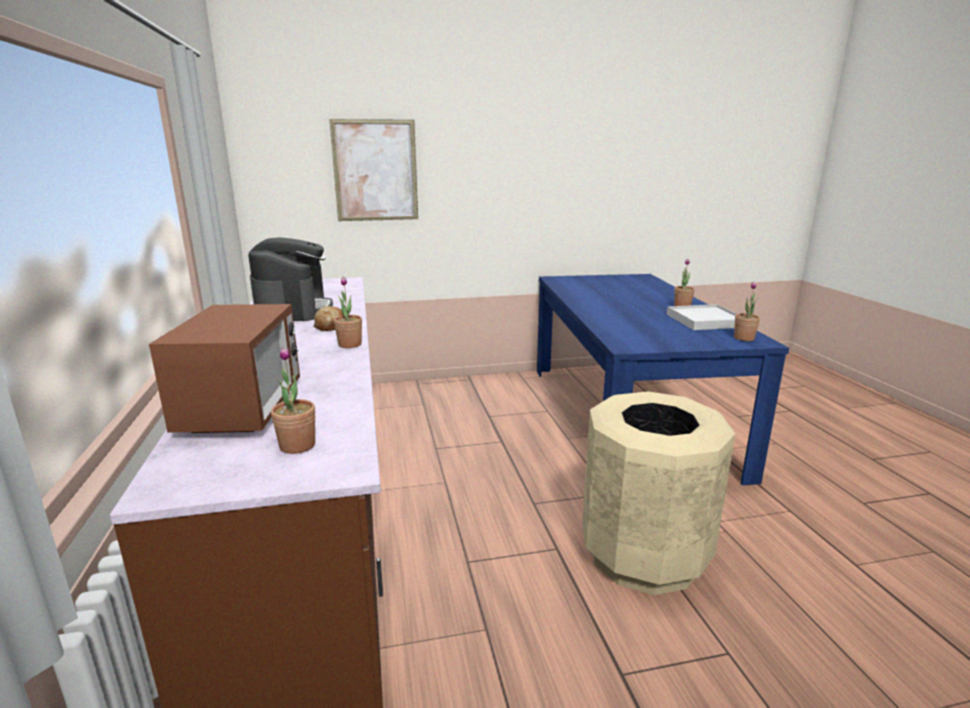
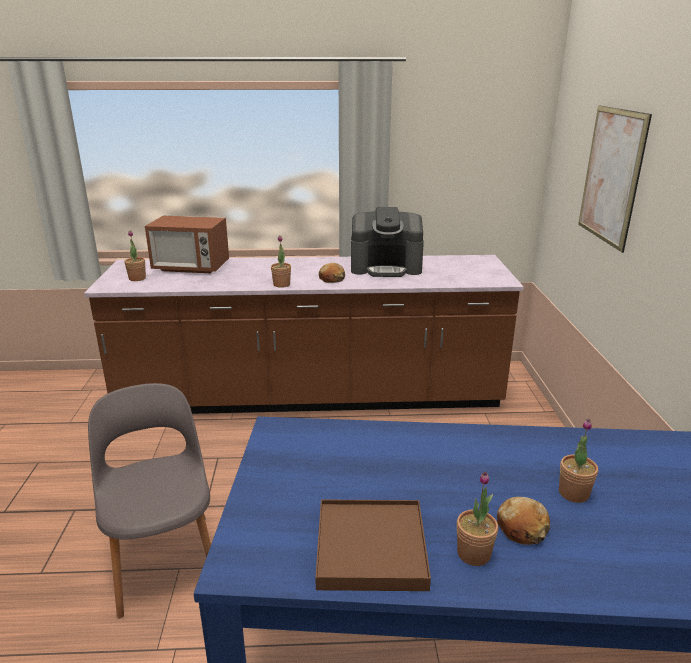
camera: 100 degrees right, 5 degrees up
beige trash can [582,391,735,595] -> grey chair [88,383,211,618]
white tray [667,304,737,330] -> brown tray [315,499,431,591]
potted plant [734,282,760,341] -> potted plant moved to [559,419,598,503]
none -> bread [497,497,550,545]

